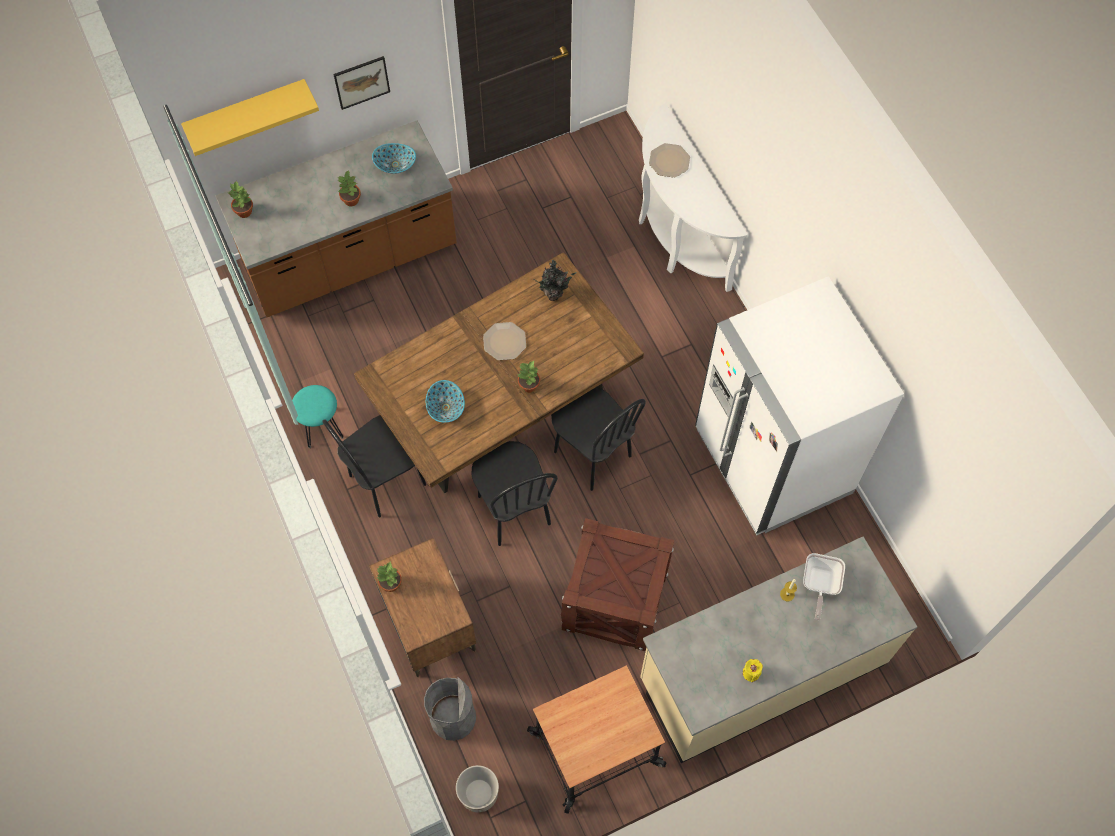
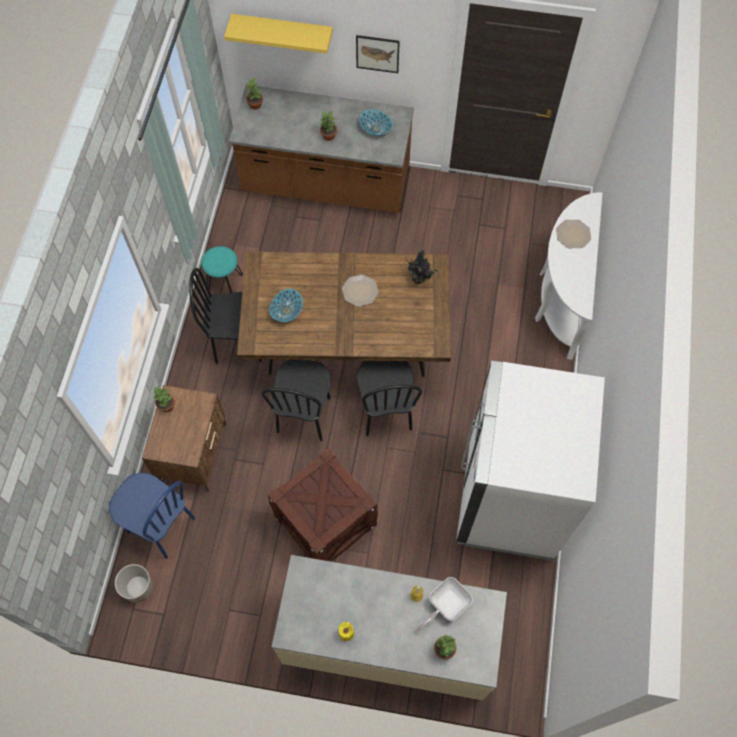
camera: 35 degrees right, 0 degrees up
grey trash can [424,677,476,741] -> blue chair [109,473,195,559]
potted plant [518,360,540,393] -> potted plant moved to [434,635,457,660]
cart [527,665,666,814] -> none

